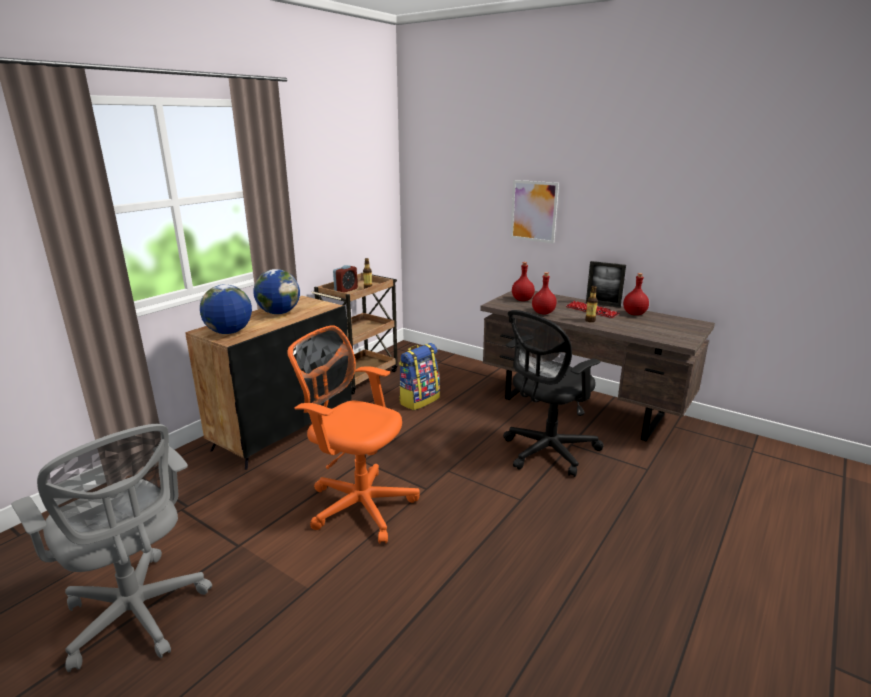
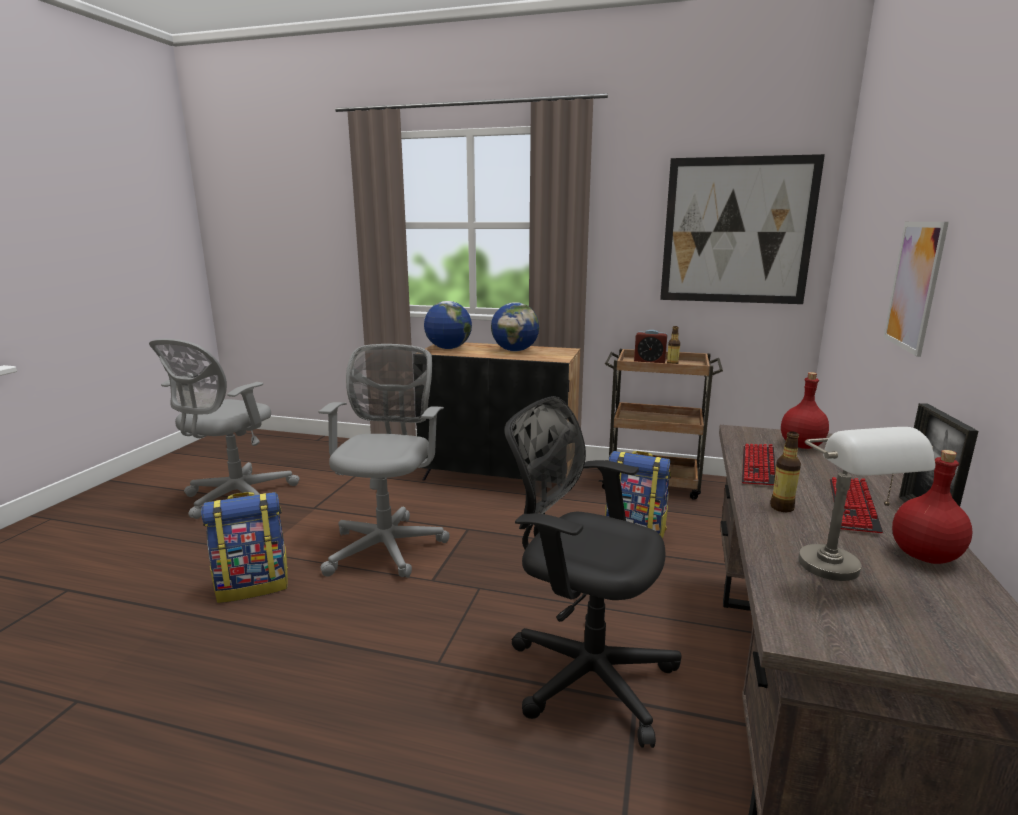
camera: 70 degrees right, 5 degrees down
orange office chair [287,325,420,544] -> grey office chair [318,344,450,578]
red bottle [532,272,557,314] -> keyboard [742,444,776,485]
none -> backpack [201,492,288,603]
none -> picture [660,154,825,304]
none -> grey table lamp [798,427,935,581]

